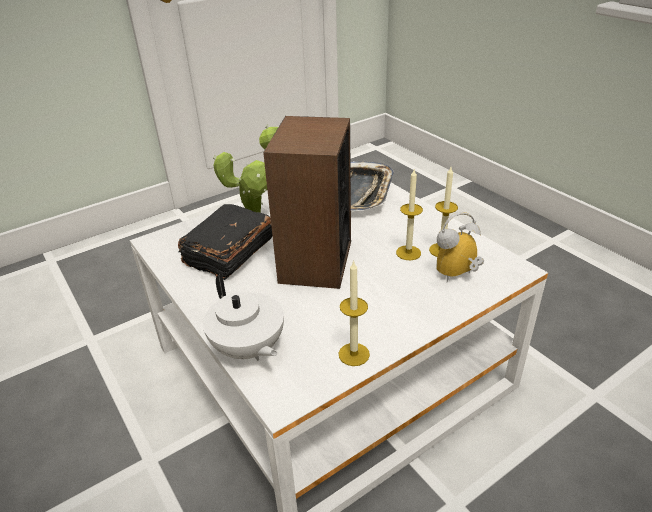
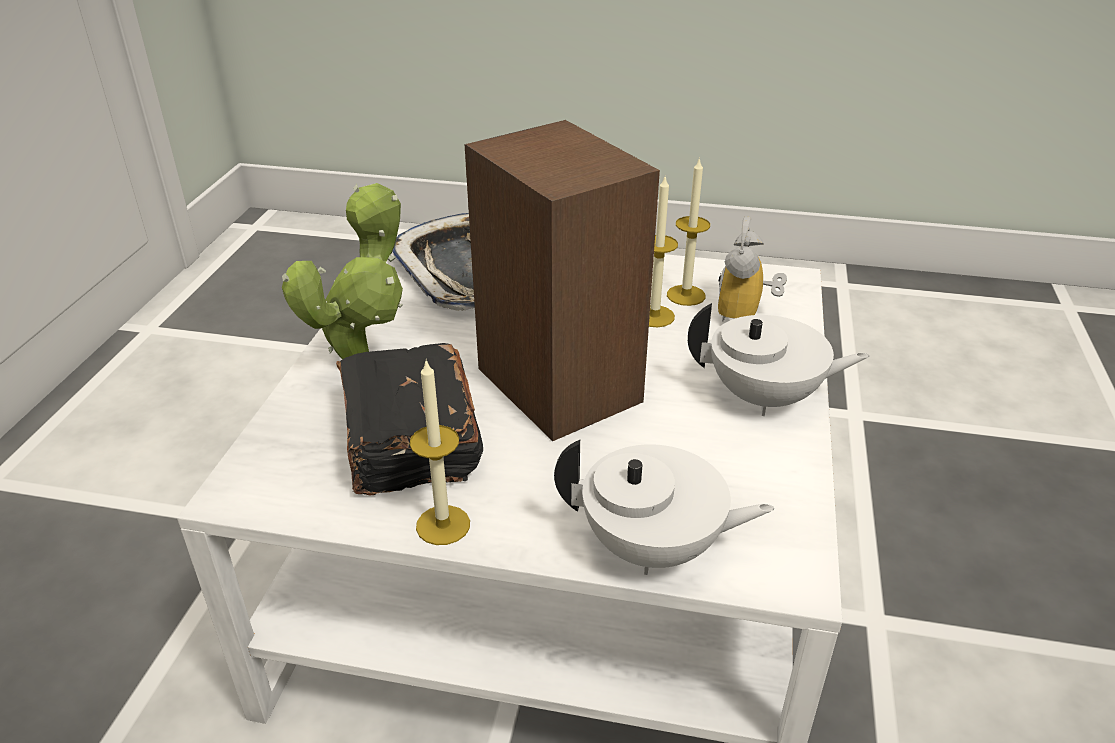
camera: 45 degrees left, 0 degrees up
candle [339,260,370,366] -> candle moved to [410,359,470,545]
none -> white teapot [688,303,869,416]

